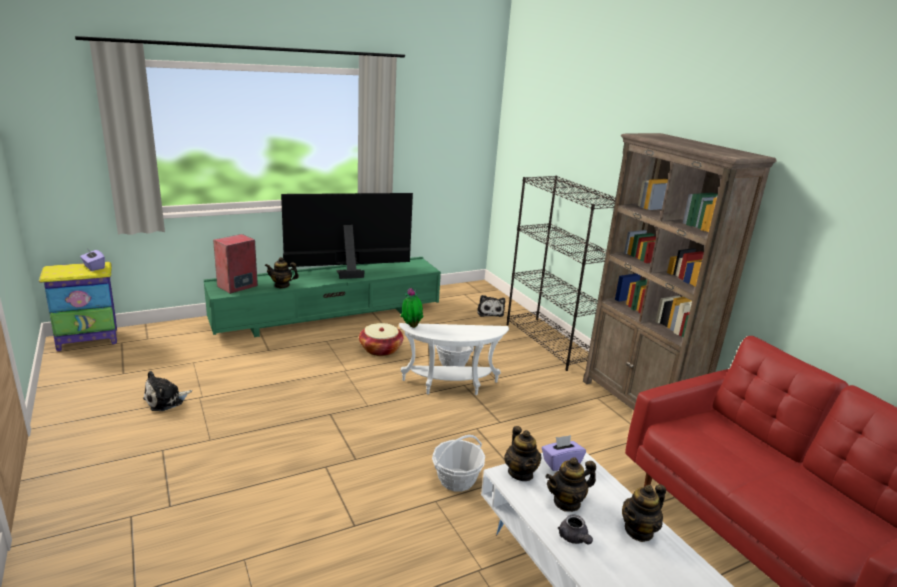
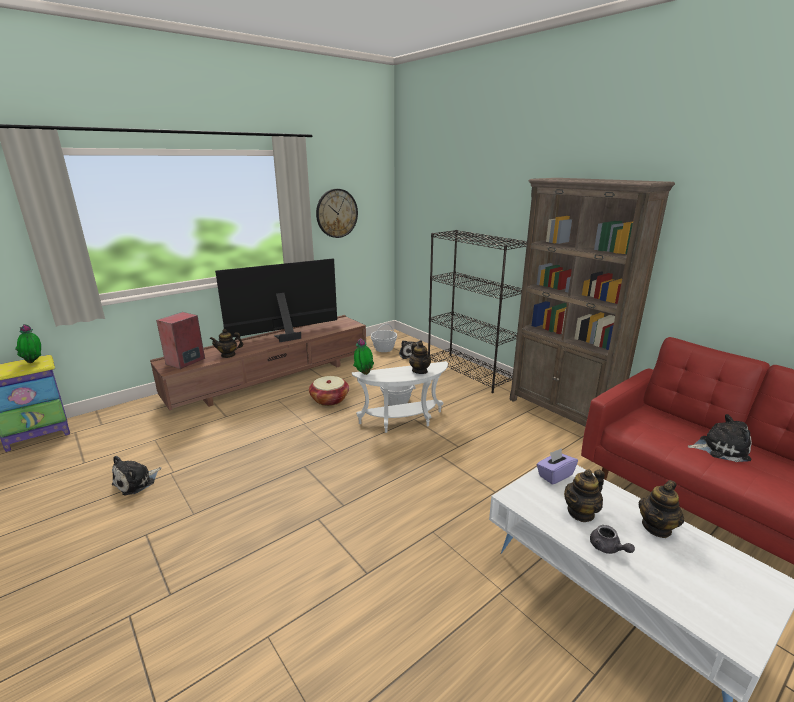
camera: 10 degrees left, 0 degrees up
purple tissue box [80,250,105,271] -> potted plant [15,324,41,363]
green tv stand [204,257,441,337] -> brown tv stand [150,315,366,411]
basket [432,435,485,492] -> basket moved to [370,324,397,352]
teapot [504,426,542,481] -> teapot moved to [409,342,431,374]
none -> wall clock [316,189,358,238]
none -> plush toy [688,414,752,462]

